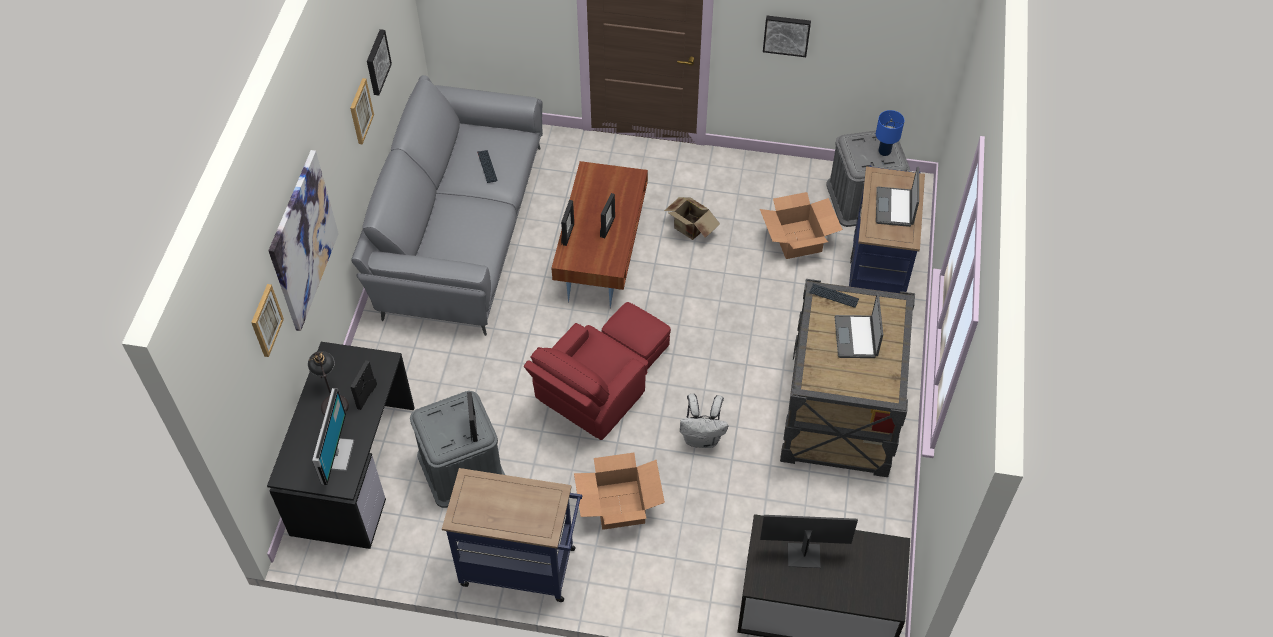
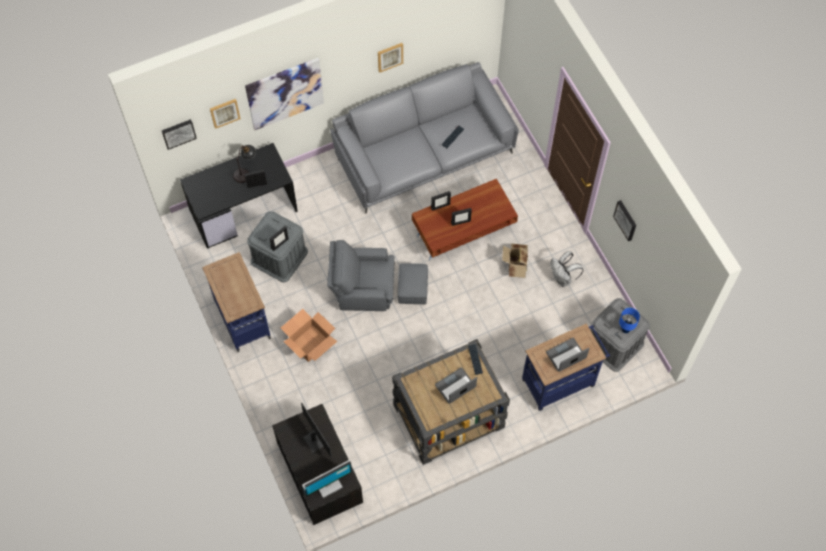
camera: 55 degrees right, 10 degrees up
monitor [312,388,354,485] -> monitor moved to [302,460,352,498]
picture [367,29,392,95] -> picture moved to [162,119,197,150]
red armchair [524,302,671,440] -> grey armchair [327,240,428,311]
white backpack [680,394,728,448] -> white backpack moved to [550,251,583,287]
cardboard box [760,192,843,259] -> none

